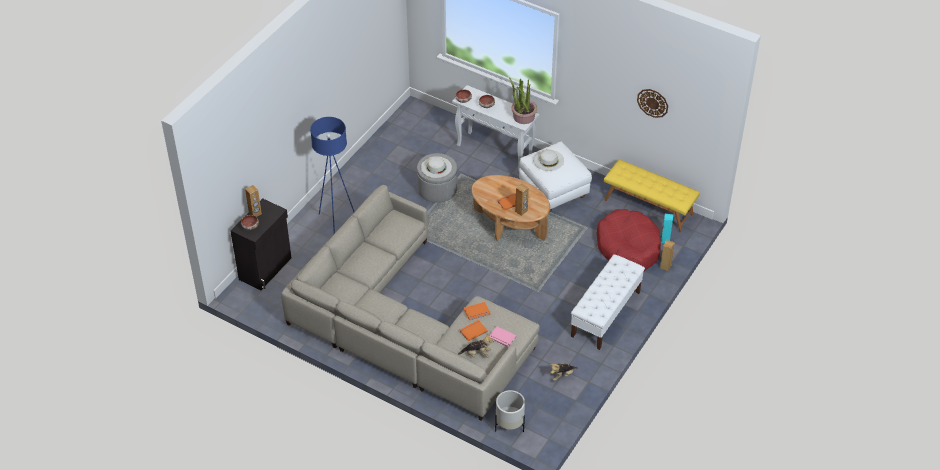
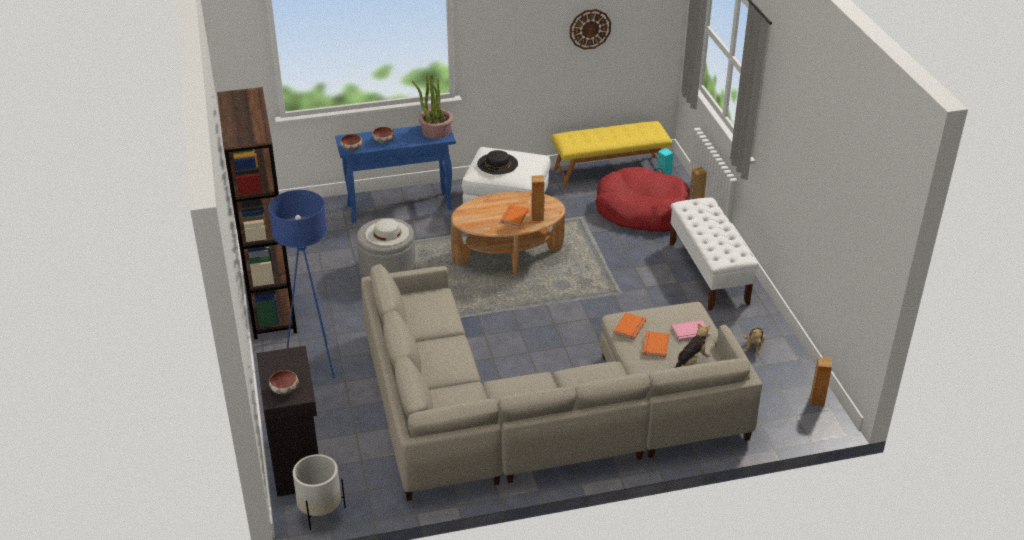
camera: 45 degrees left, 10 degrees down
brown speaker [245,185,262,217] -> brown speaker moved to [810,357,832,406]
white console table [452,85,540,171] -> blue console table [335,126,456,223]
white planter [495,390,525,432] -> white planter moved to [293,454,346,530]
white hat [533,150,564,171] -> black hat [477,150,518,175]
none -> brown bookcase [217,87,297,340]

